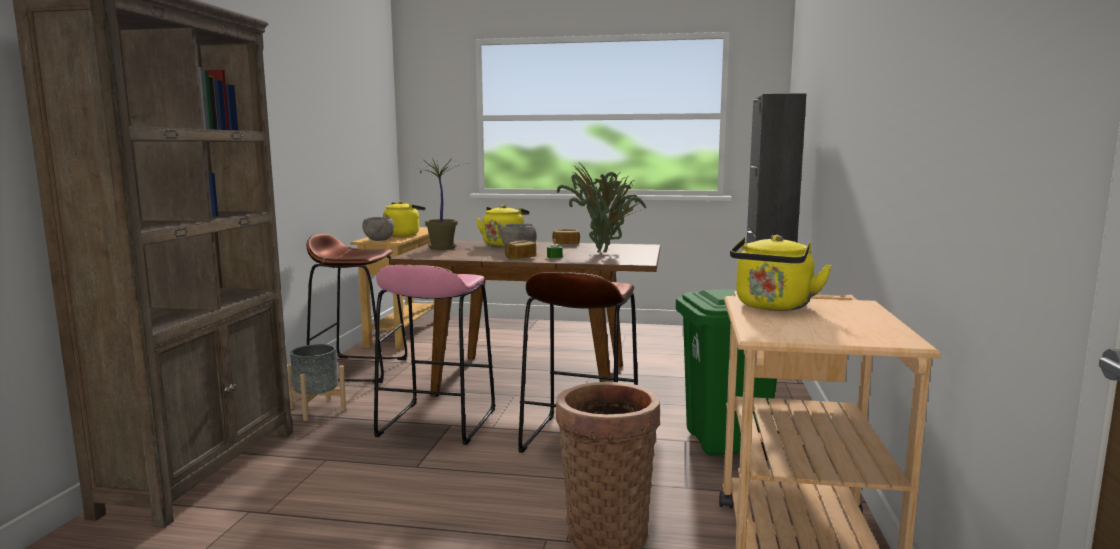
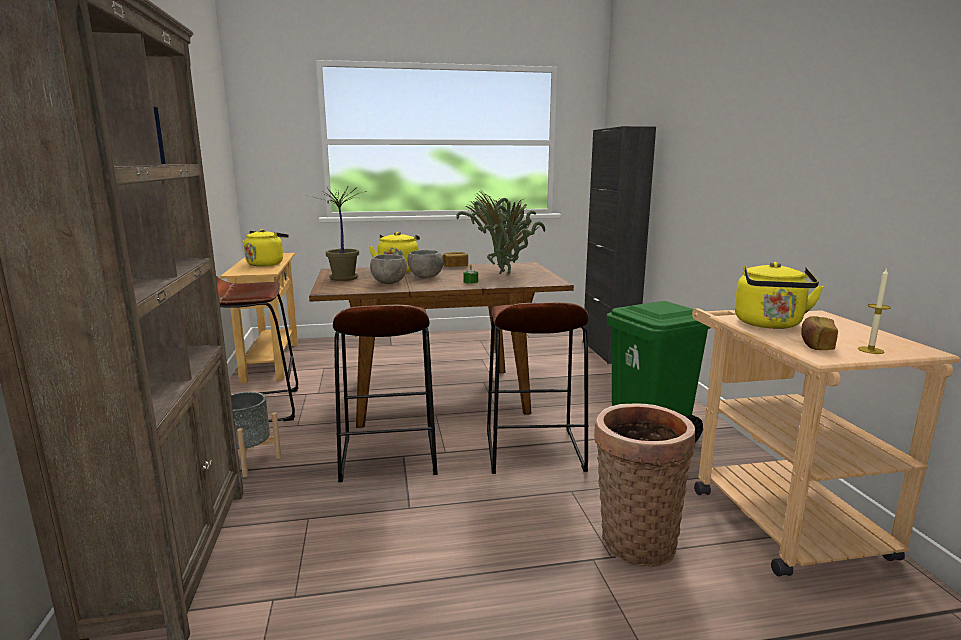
camera: 20 degrees left, 5 degrees up
grey bowl [362,217,394,241] -> grey bowl moved to [370,254,407,284]
pink stool [374,265,495,445] -> brown stool [333,305,438,482]
bread [505,241,536,259] -> bread moved to [801,316,838,350]
none -> candle [858,267,891,354]

